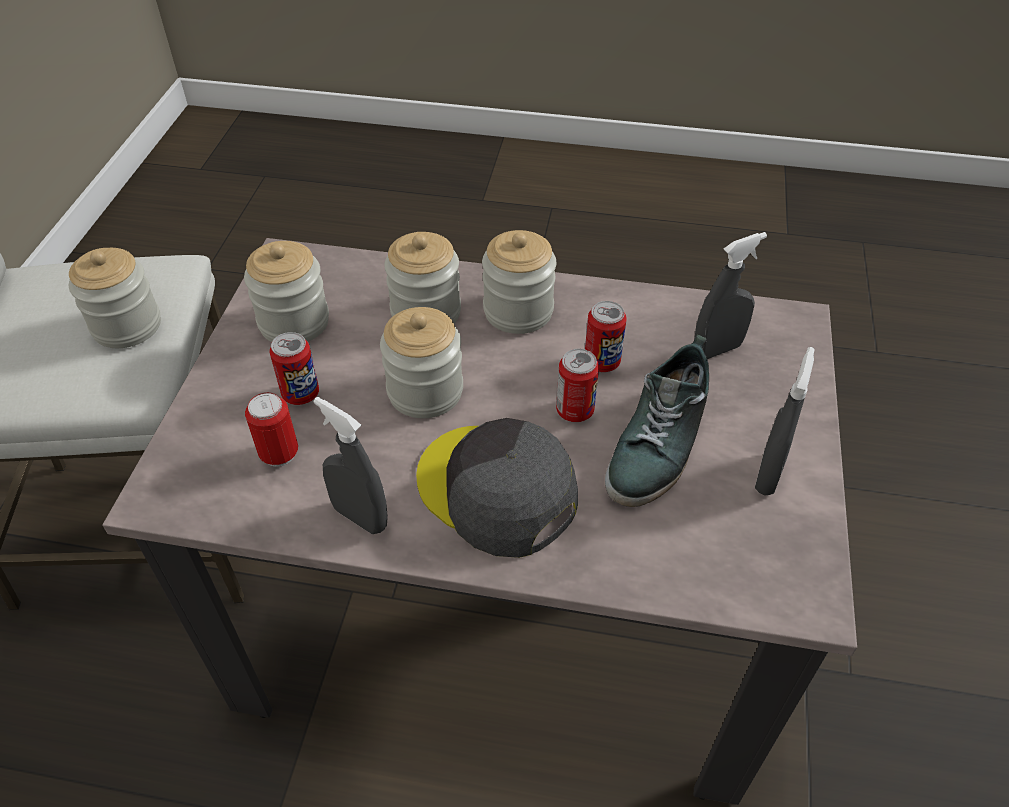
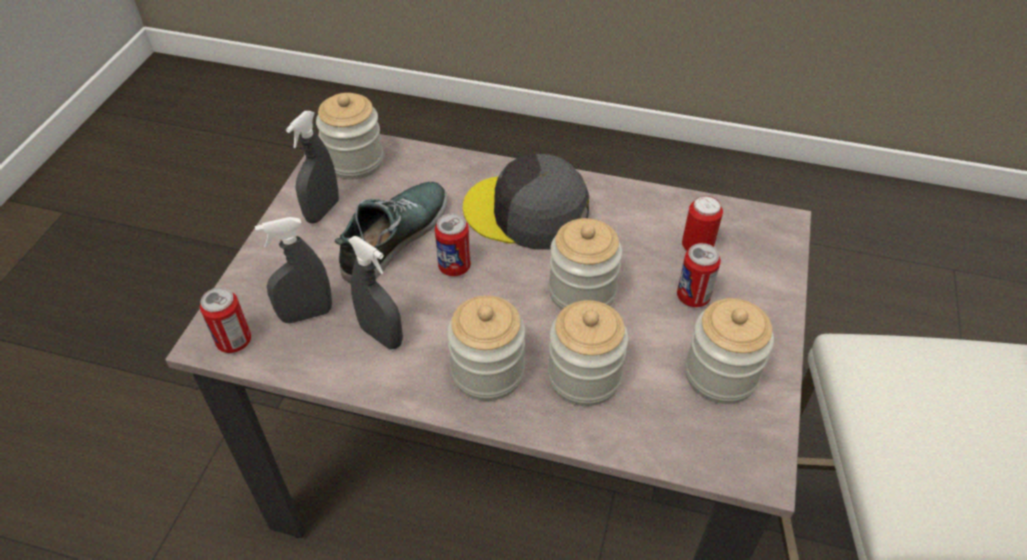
camera: 175 degrees left, 0 degrees up
jar [69,248,161,348] -> jar moved to [316,93,384,179]
grey spray bottle [313,397,388,534] -> grey spray bottle moved to [348,236,403,349]
grey cap [416,418,578,558] -> grey cap turned 150 degrees clockwise [463,154,589,250]
can [585,301,627,372] -> can moved to [200,287,251,353]

